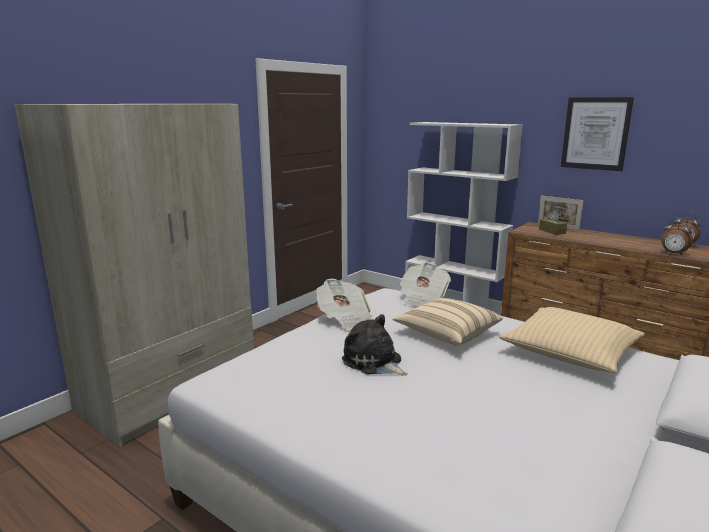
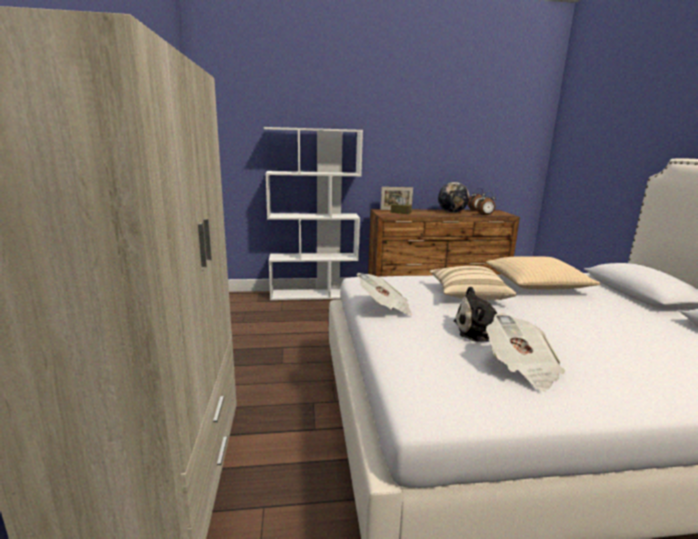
camera: 45 degrees left, 0 degrees up
newspaper [400,262,451,307] -> newspaper moved to [486,313,565,392]
picture [561,97,634,171] -> none
none -> globe [438,182,469,213]

